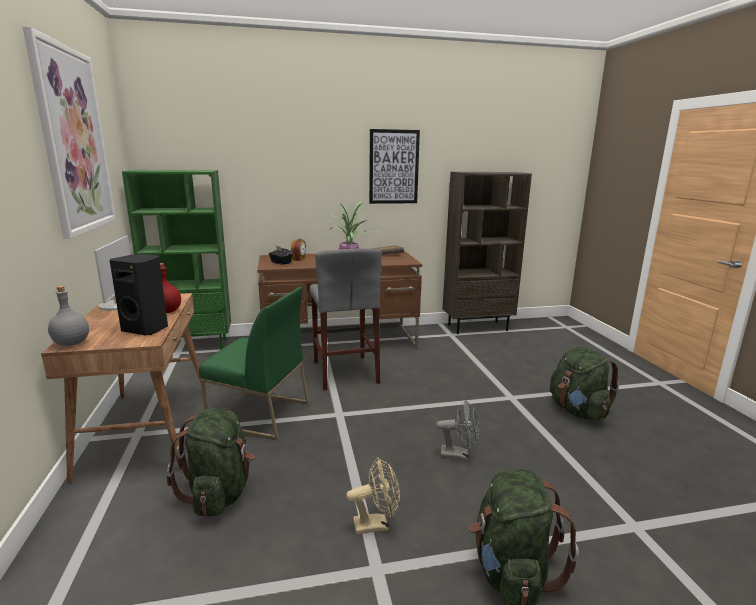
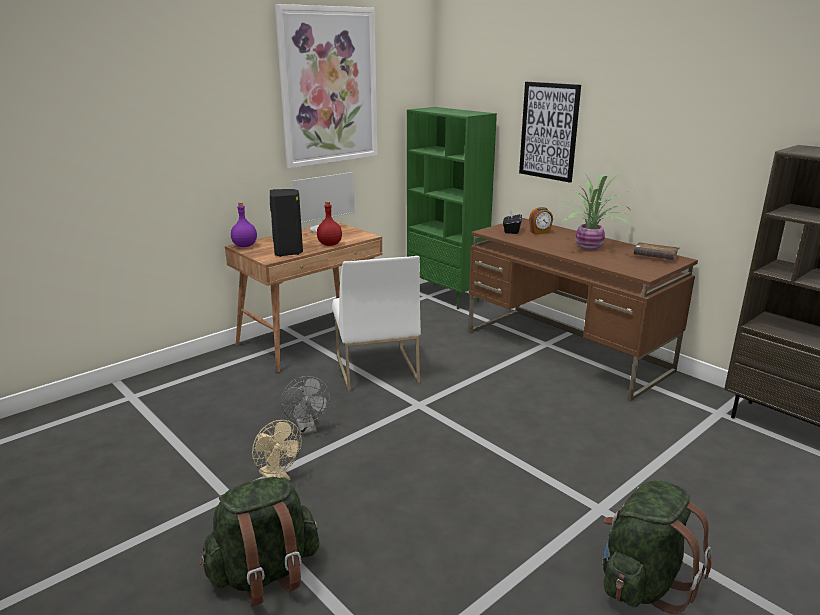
camera: 60 degrees right, 5 degrees up
grey bottle [48,286,89,346] -> purple bottle [231,202,257,247]
green backpack [167,408,255,517] -> none
green chair [199,287,309,440] -> white chair [332,256,421,392]
grey stool [310,248,382,390] -> none
picture [369,129,420,204] -> picture moved to [519,82,581,183]
grey fan [436,400,479,460] -> grey fan moved to [281,376,330,435]

